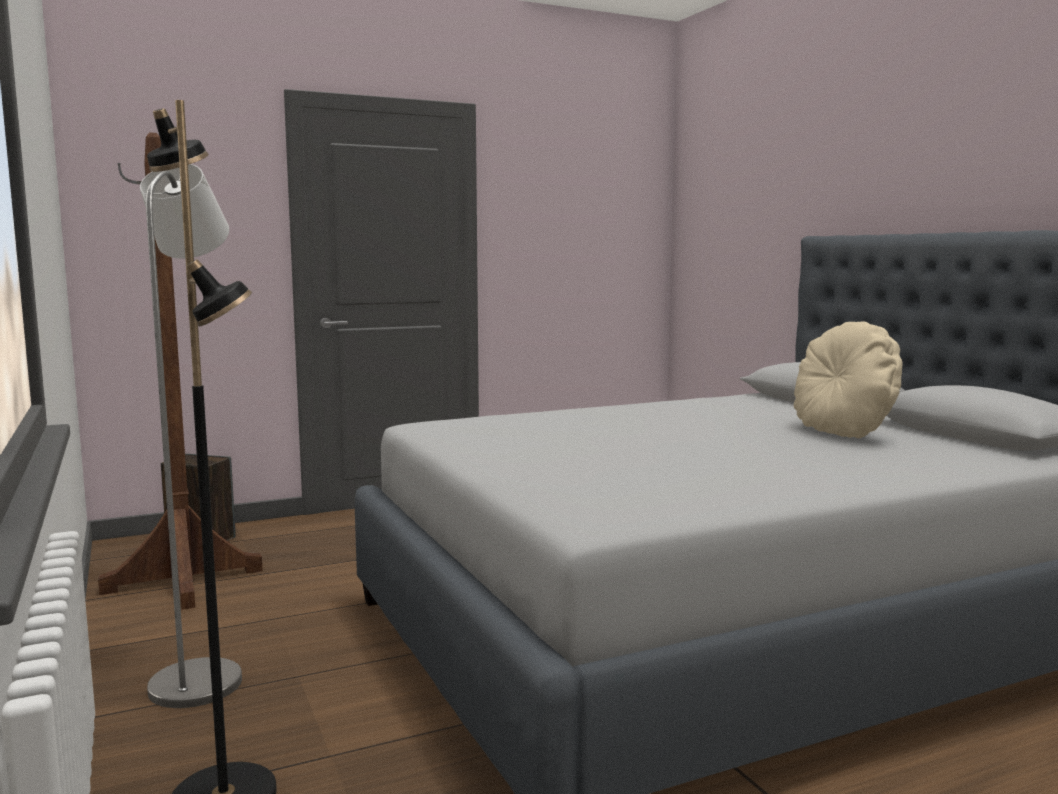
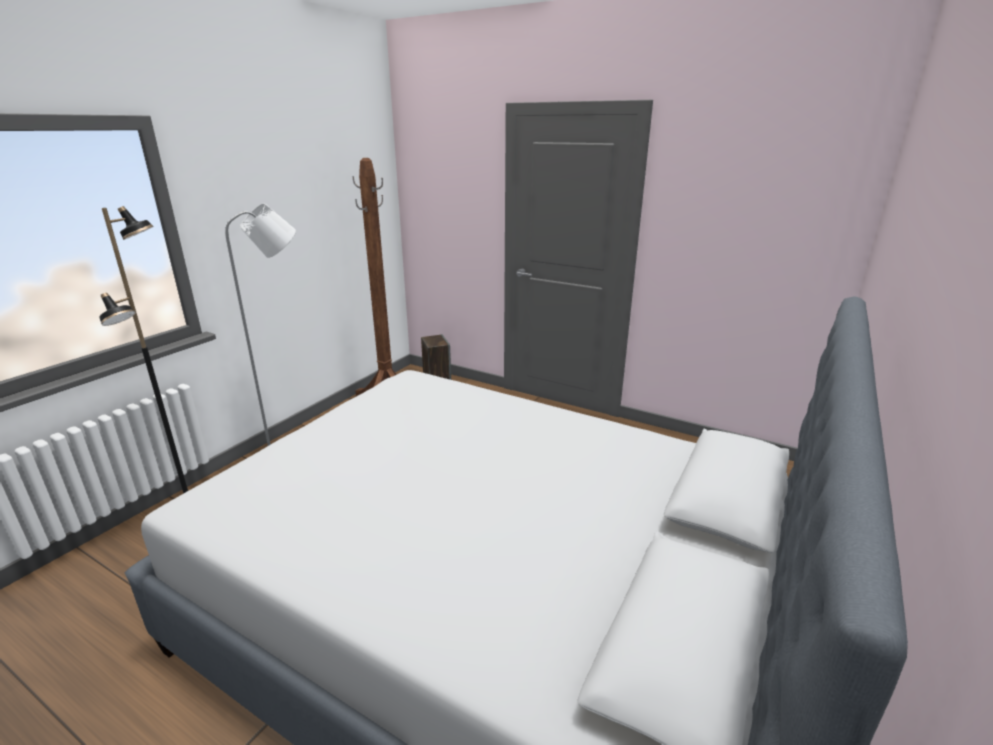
camera: 55 degrees right, 15 degrees up
beige pillow [794,322,903,438] -> none

